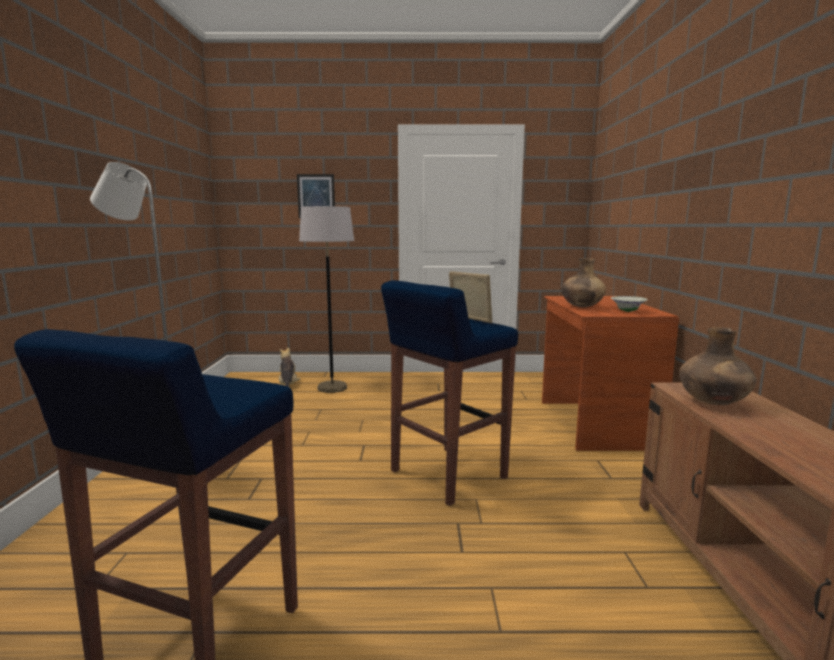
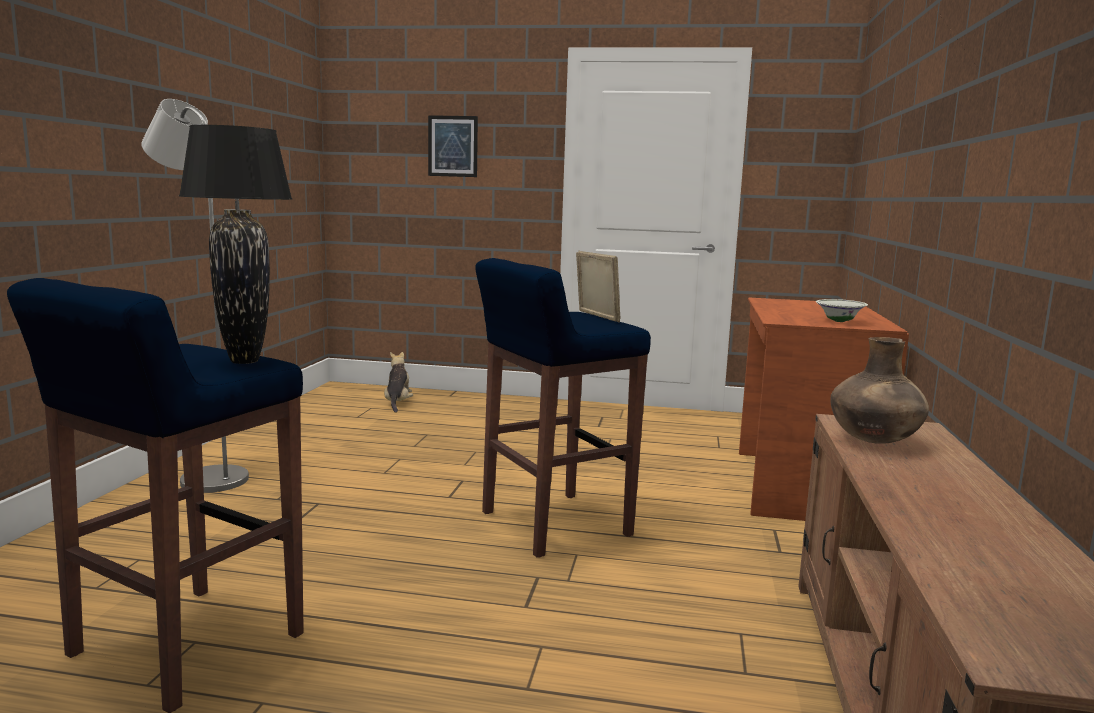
camera: 10 degrees right, 0 degrees up
grey floor lamp [299,206,354,393] -> none
brown vase [561,258,606,307] -> none
none -> black table lamp [179,125,292,364]

